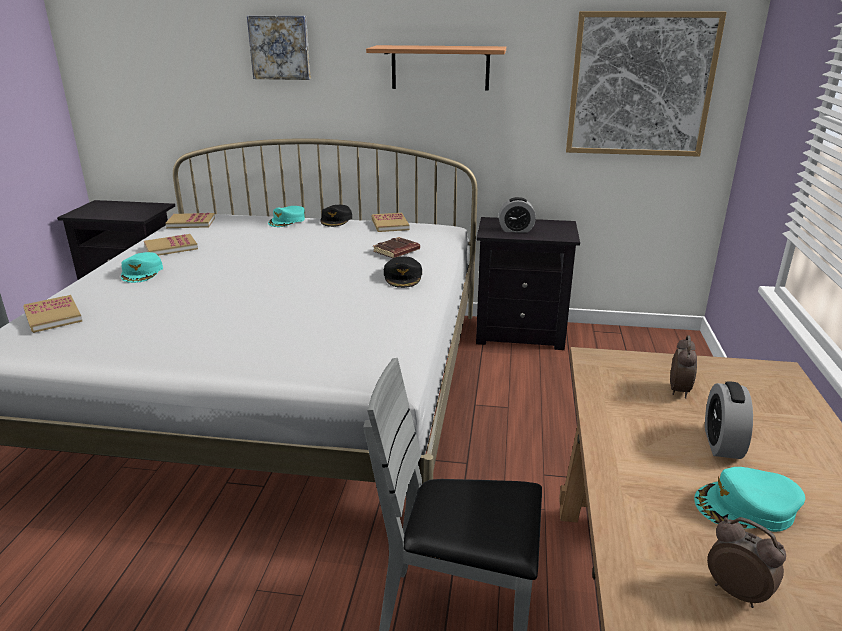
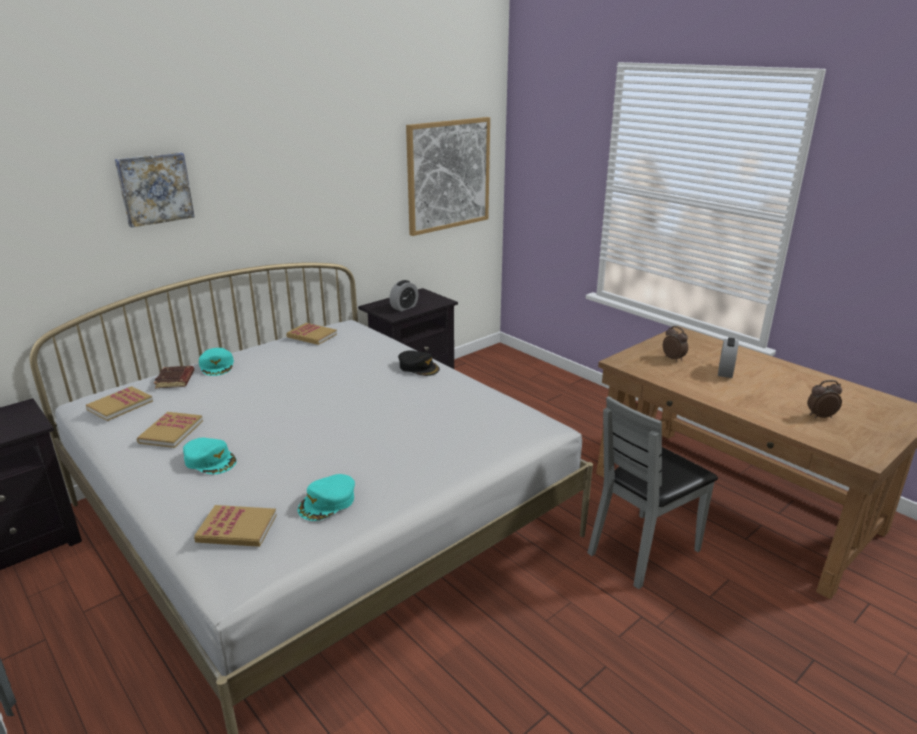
camera: 50 degrees left, 0 degrees up
black cap [320,205,352,227] -> none
shelf [366,45,506,91] -> none
brown book [373,237,420,258] -> brown book moved to [154,366,194,388]
turquoise cap [694,467,805,532] -> turquoise cap moved to [298,474,355,521]
alarm clock [705,381,753,459] -> alarm clock turned 120 degrees counterclockwise [718,338,739,378]

